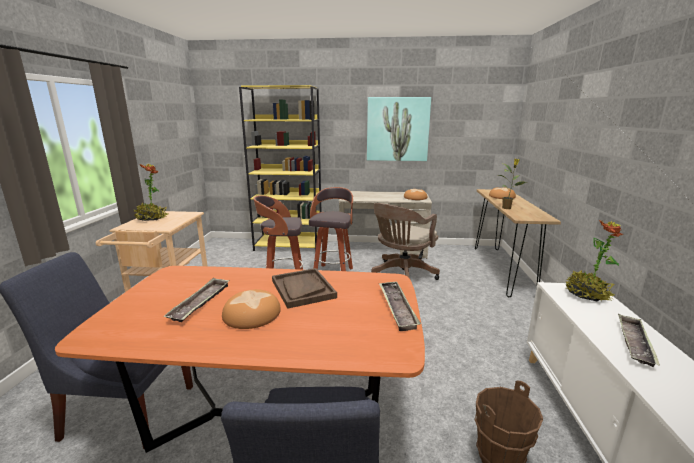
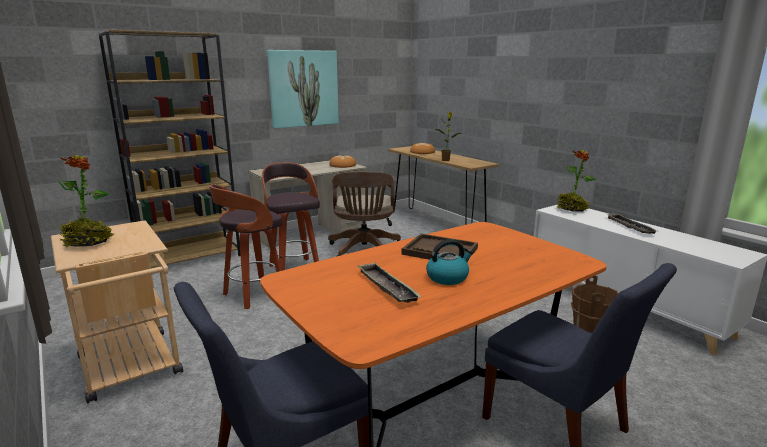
camera: 40 degrees left, 0 degrees up
bread [222,289,281,329] -> kettle [426,239,473,285]
yellow bookcase [239,85,321,251] -> brown bookcase [99,30,240,268]
tray [379,281,421,331] -> none

